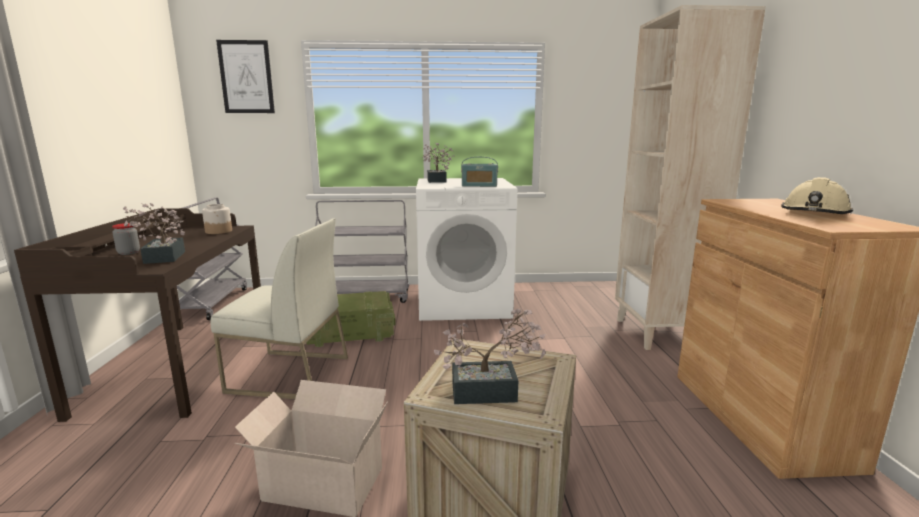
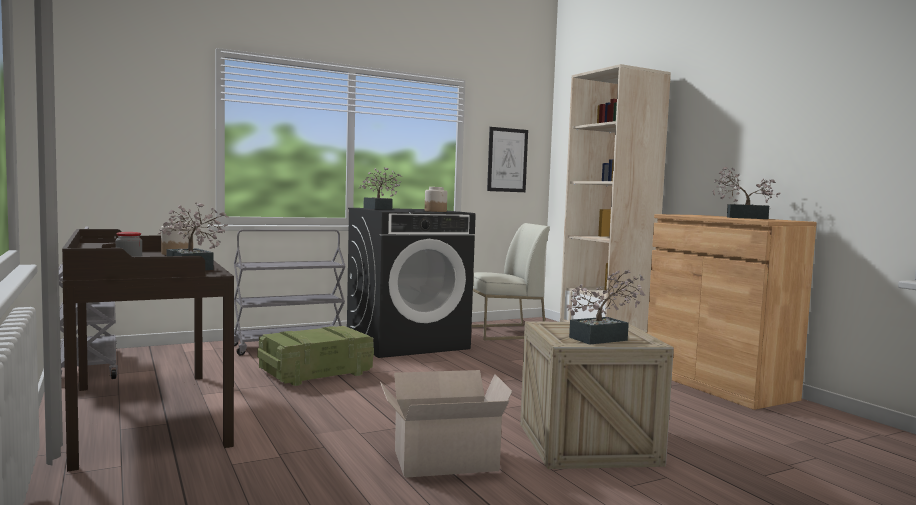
camera: 25 degrees left, 10 degrees down
white chair [210,218,348,399] -> white chair moved to [472,223,550,340]
picture [216,40,275,113] -> picture moved to [487,127,528,192]
white washing machine [416,178,517,321] -> black washing machine [347,208,476,358]
radio [461,157,498,187] -> jar [425,187,447,212]
beige hard hat [781,177,853,215] -> potted plant [712,167,780,219]

